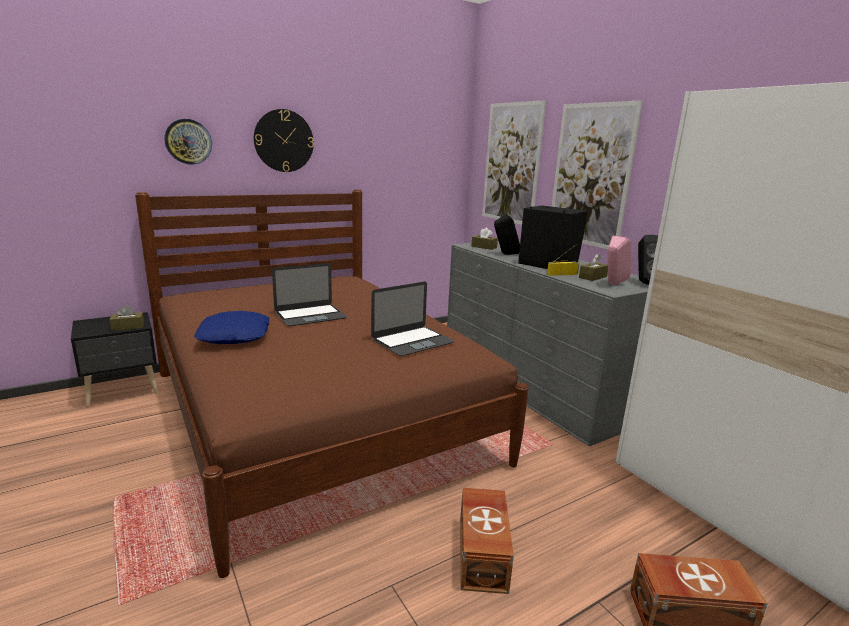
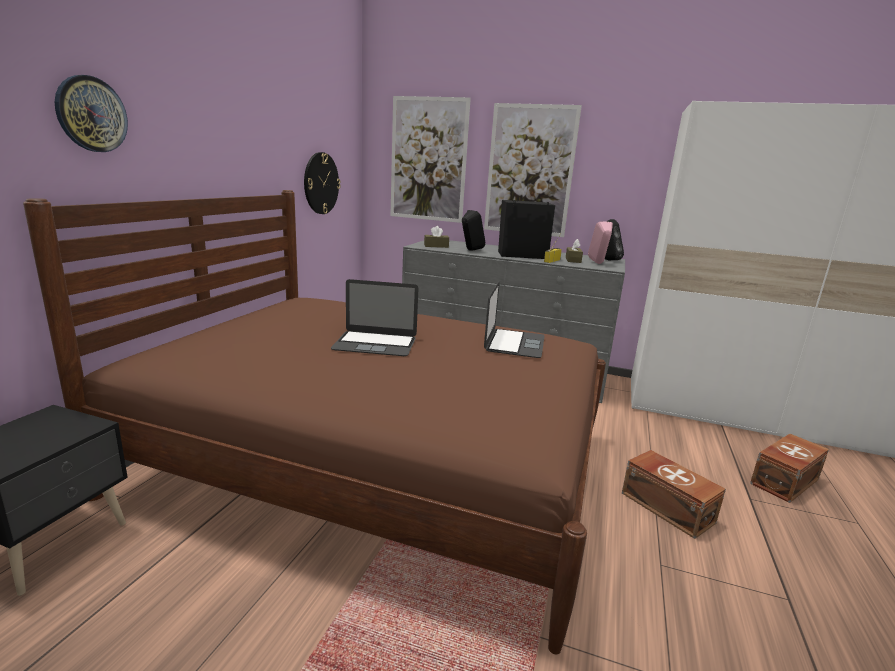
camera: 40 degrees left, 0 degrees up
brown tissue box [109,305,144,331] -> none
blue pillow [194,311,269,344] -> none
wall clock [254,109,314,172] -> wall clock moved to [304,152,341,214]
laptop [272,263,347,326] -> laptop turned 75 degrees clockwise [331,279,418,356]

